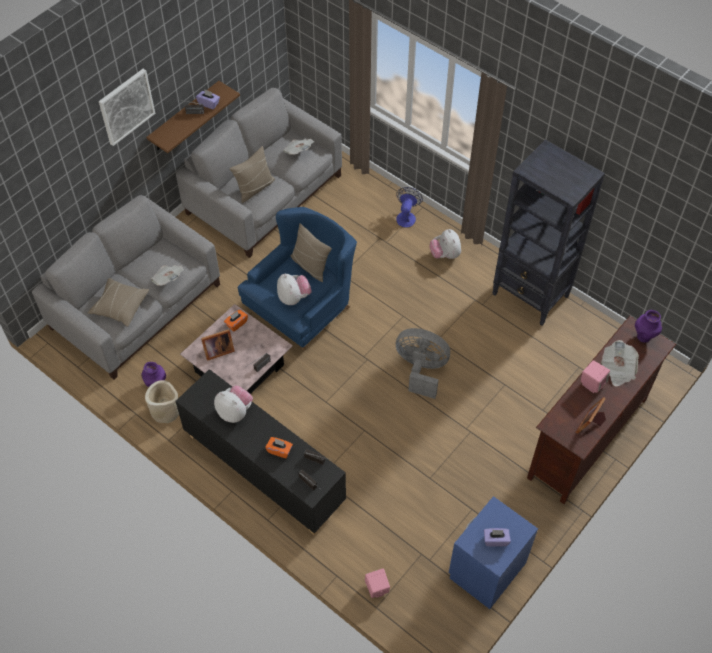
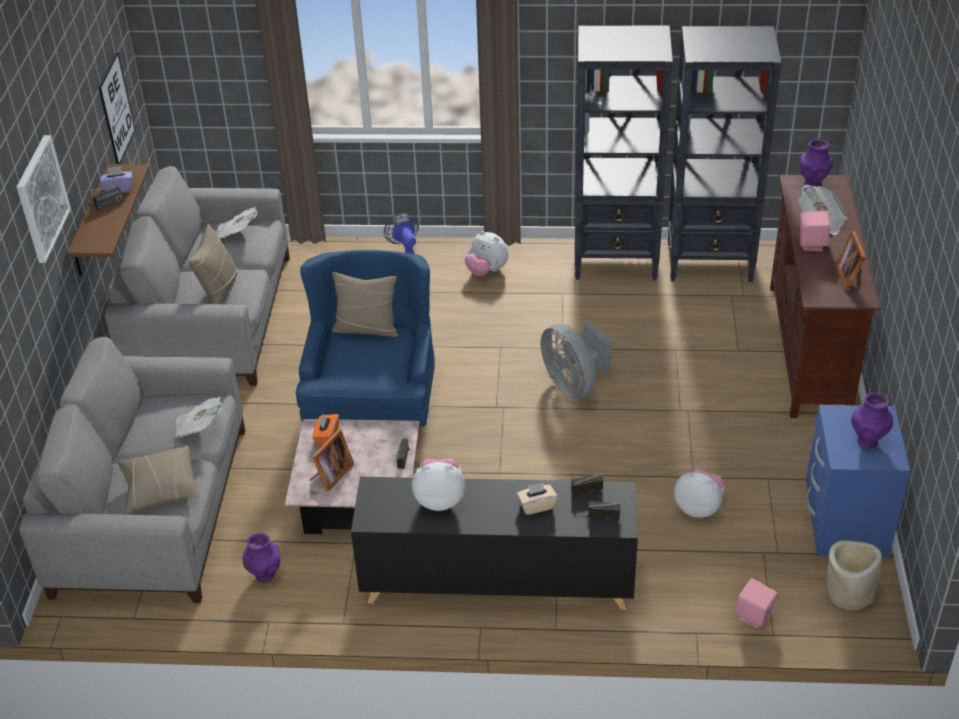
camera: 35 degrees left, 15 degrees down
beige planter [145,380,179,423] -> beige planter moved to [827,540,882,610]
orange tissue box [265,437,293,458] -> beige tissue box [517,483,557,515]
plush toy [277,274,312,305] -> plush toy moved to [674,469,725,518]
grey fan [396,328,450,399] -> grey fan turned 105 degrees counterclockwise [540,320,612,399]
purple tissue box [484,528,511,546] -> purple vase [851,392,893,448]
none -> picture [98,52,136,164]
none -> black bookcase [668,26,781,282]

